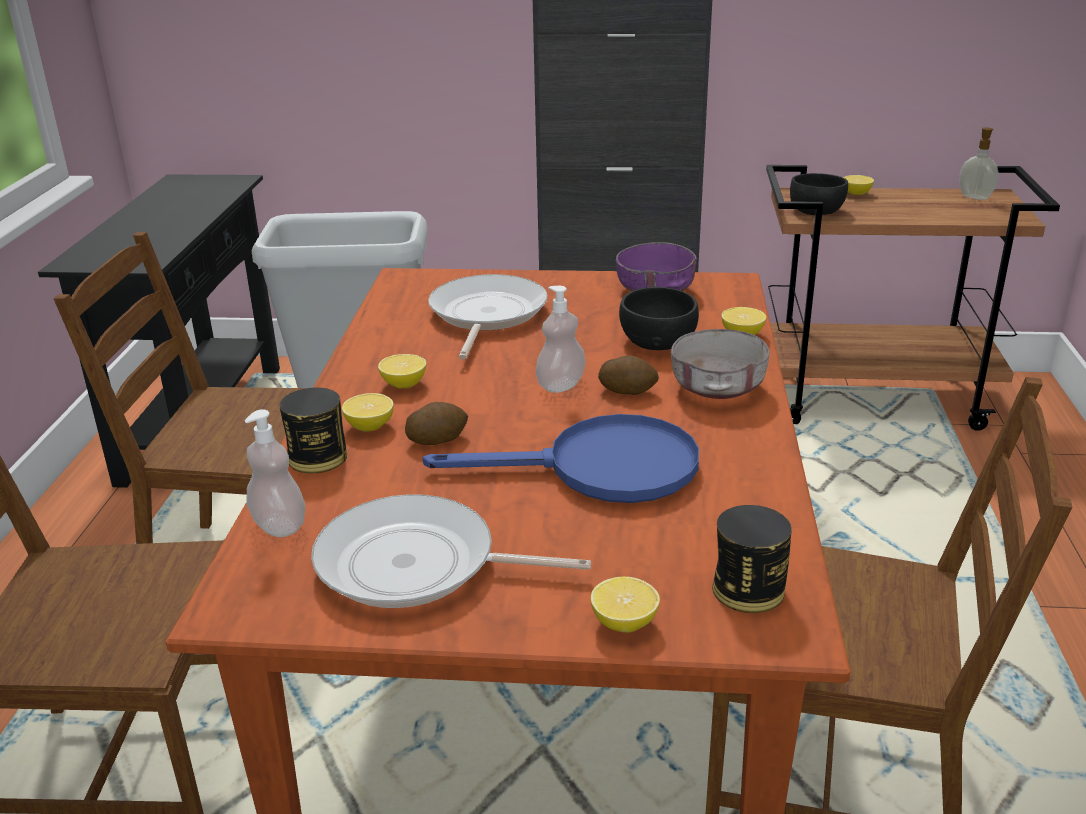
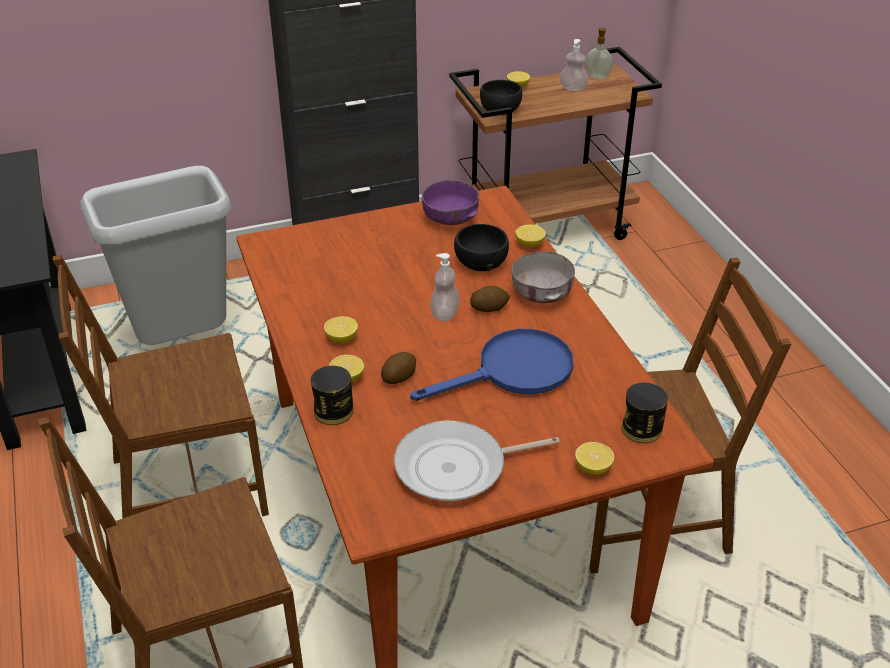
camera: 25 degrees left, 10 degrees up
soap dispenser [245,409,305,537] -> soap dispenser moved to [560,39,589,91]
frying pan [428,274,547,360] -> none

